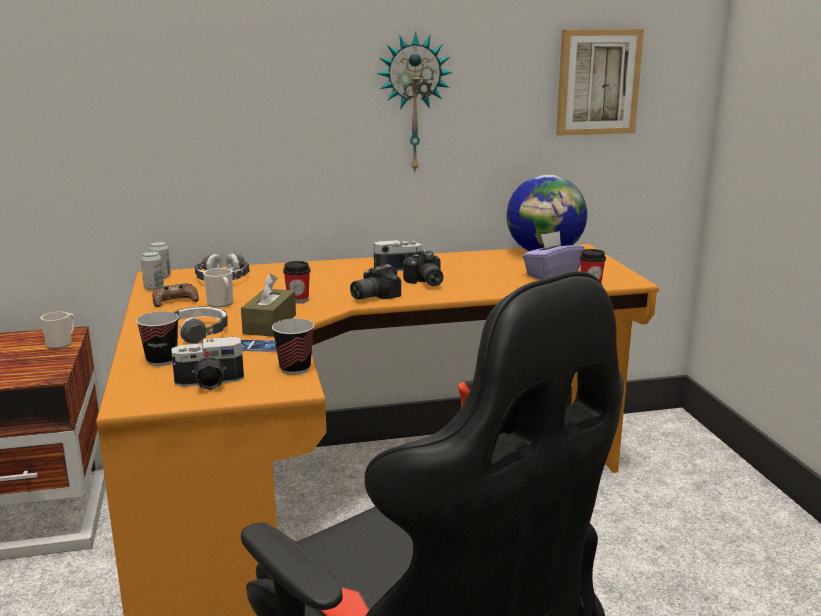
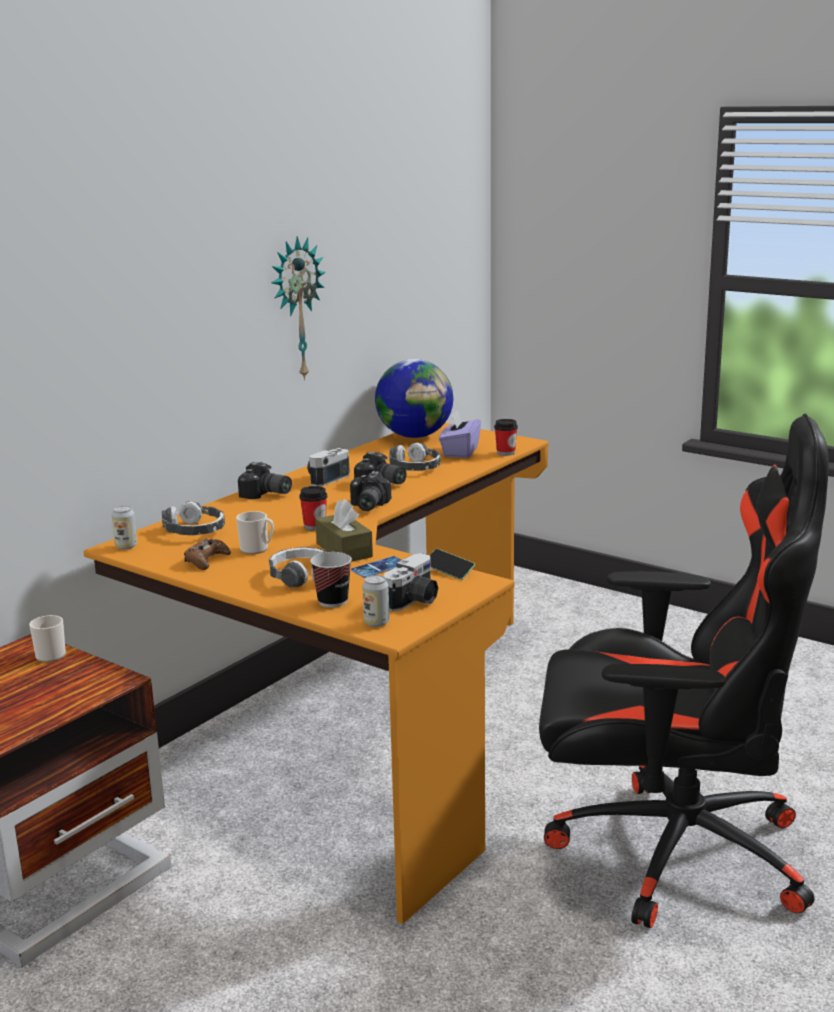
camera: 40 degrees left, 0 degrees up
can [141,251,164,290] -> can moved to [362,575,389,627]
cup [272,318,314,375] -> phone [430,549,475,580]
picture [556,29,644,136] -> none
none -> camera [238,462,292,499]
none -> headphones [389,442,441,471]

